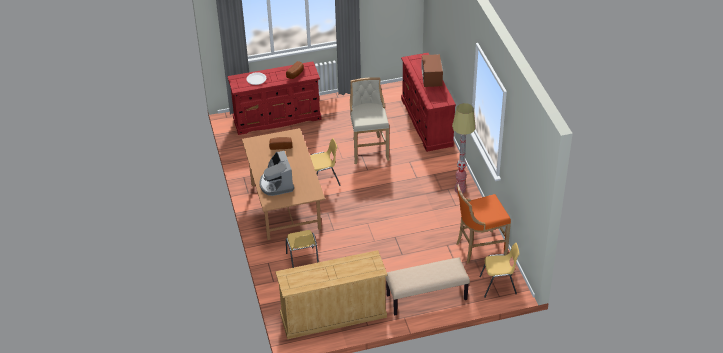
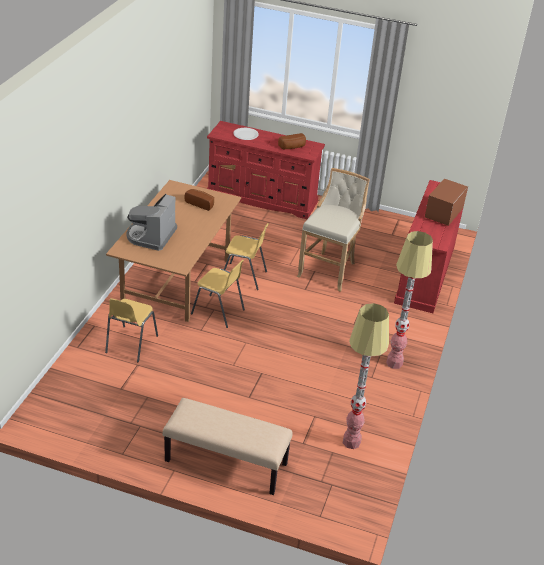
camera: 30 degrees right, 5 degrees down
beige dresser [275,250,388,339] -> none
orange stool [456,184,511,264] -> floor lamp [343,303,389,449]
yellow chair [479,243,519,298] -> yellow chair moved to [191,260,245,328]

